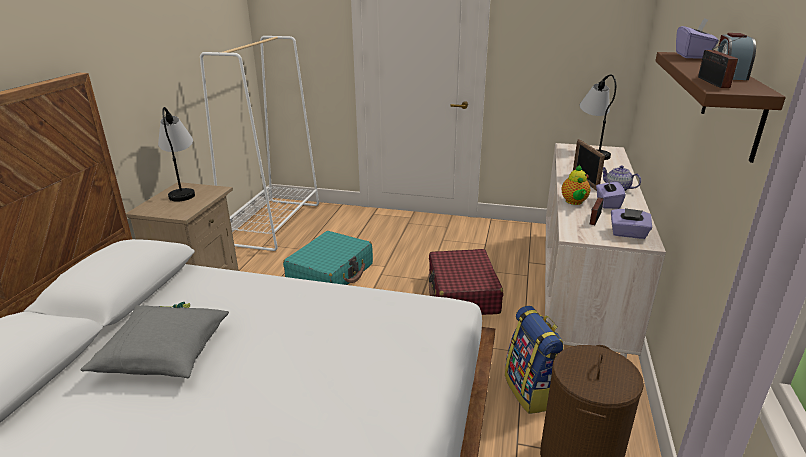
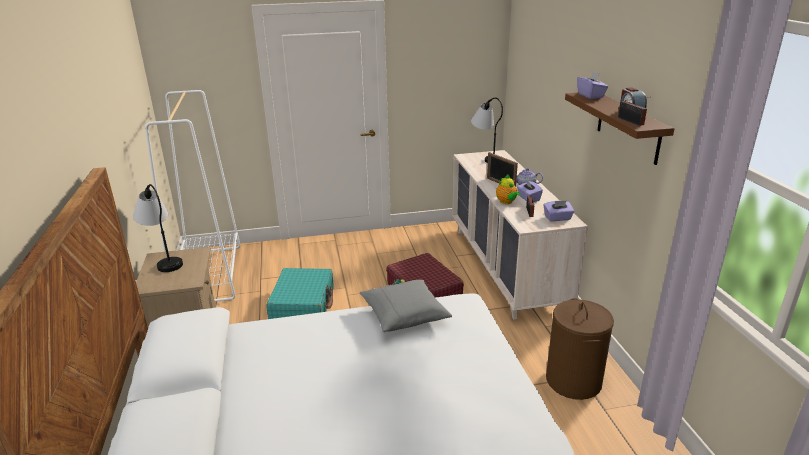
camera: 25 degrees left, 0 degrees up
grey pillow [80,301,229,379] -> grey pillow moved to [360,279,452,332]
backpack [505,306,564,414] -> none

